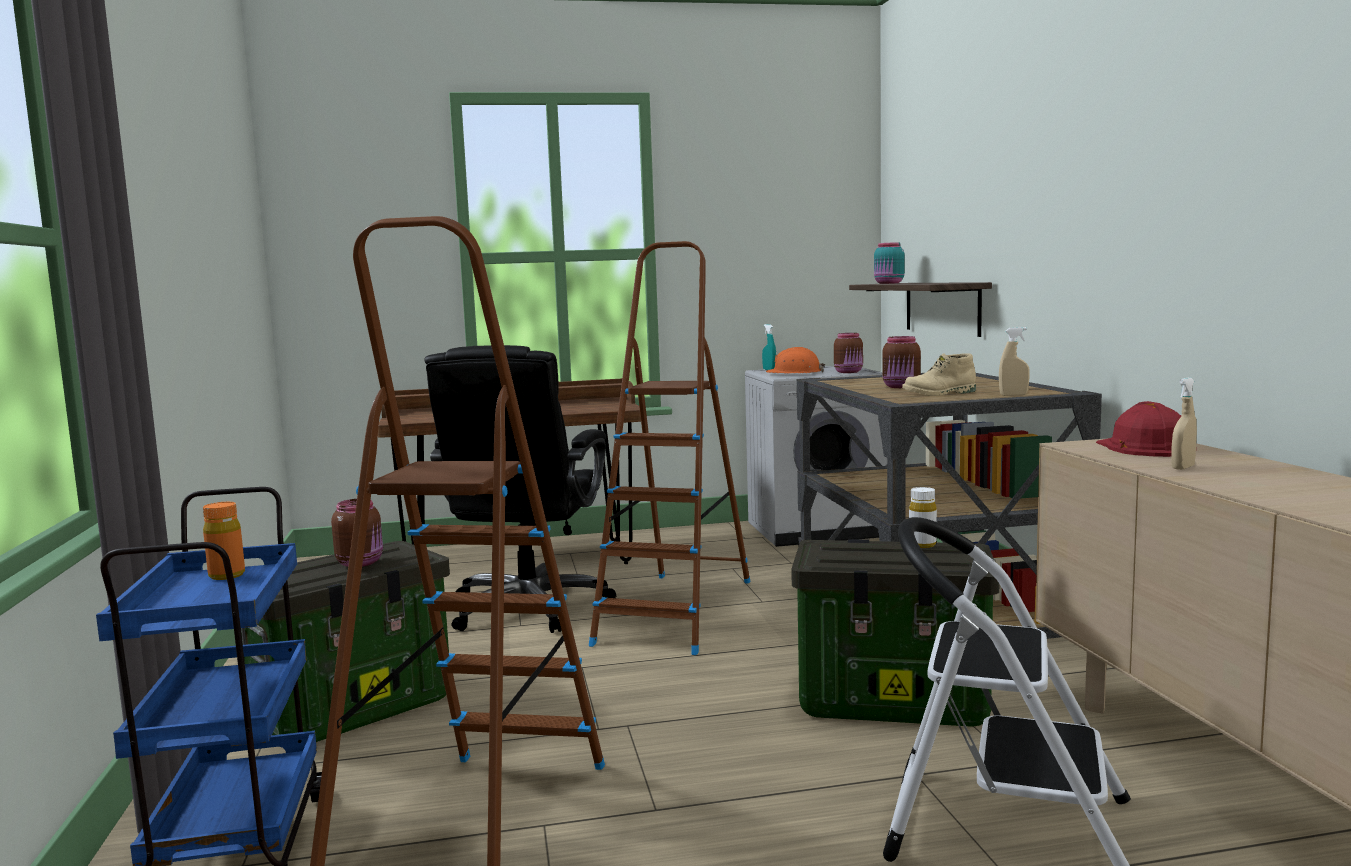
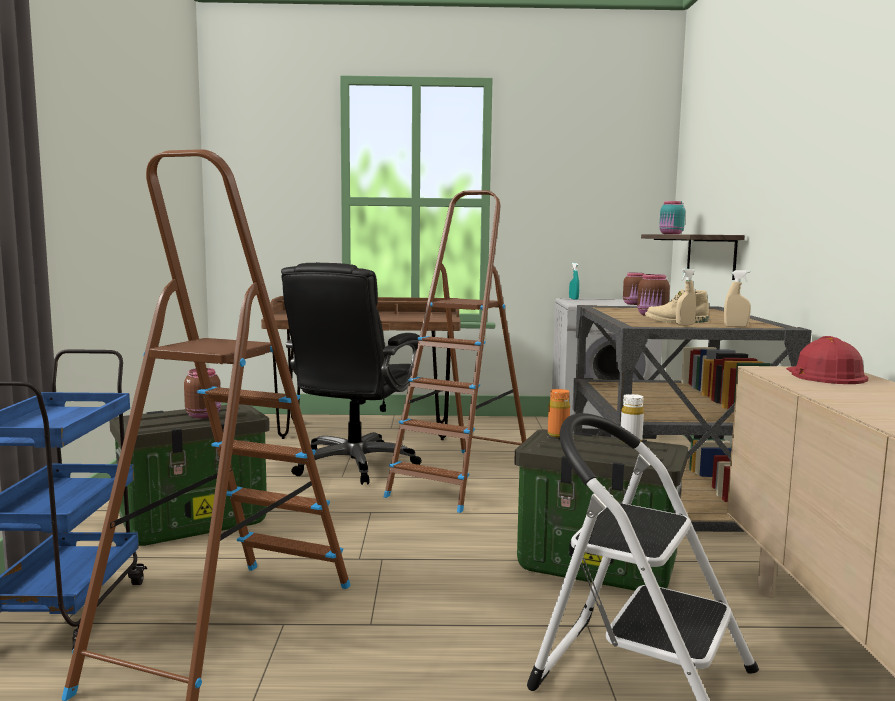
camera: 10 degrees right, 0 degrees up
orange bottle [203,502,245,580] -> orange bottle moved to [548,389,570,438]
orange hard hat [766,347,825,373] -> none
beige spray bottle [1171,377,1197,470] -> beige spray bottle moved to [676,269,696,326]

